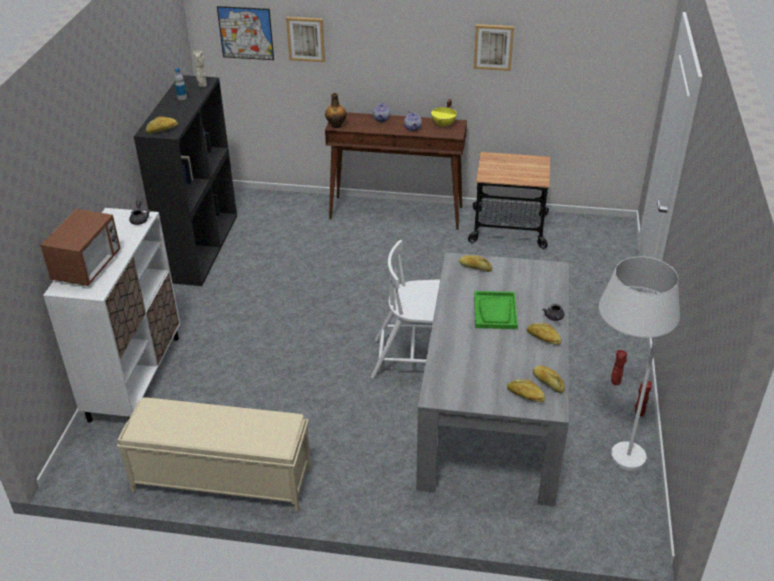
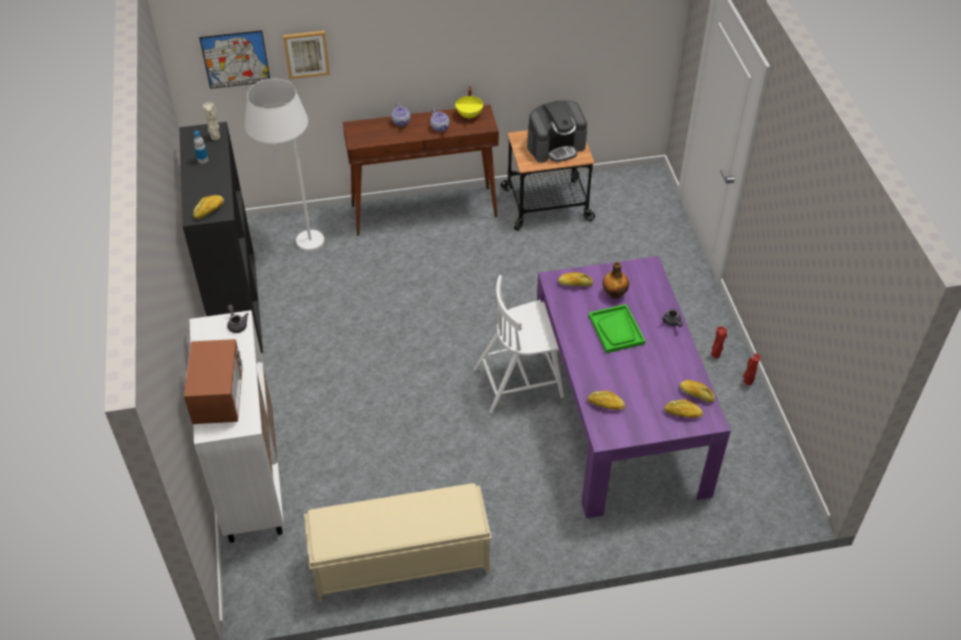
camera: 20 degrees left, 10 degrees up
bottle [325,93,347,128] -> bottle moved to [602,262,629,299]
grey dining table [416,252,569,506] -> purple dining table [537,256,731,518]
picture [474,24,514,71] -> none
bread [527,323,561,345] -> bread moved to [588,390,625,410]
white floor lamp [599,256,680,471] -> white floor lamp moved to [244,79,324,252]
none -> coffee machine [527,100,587,163]

